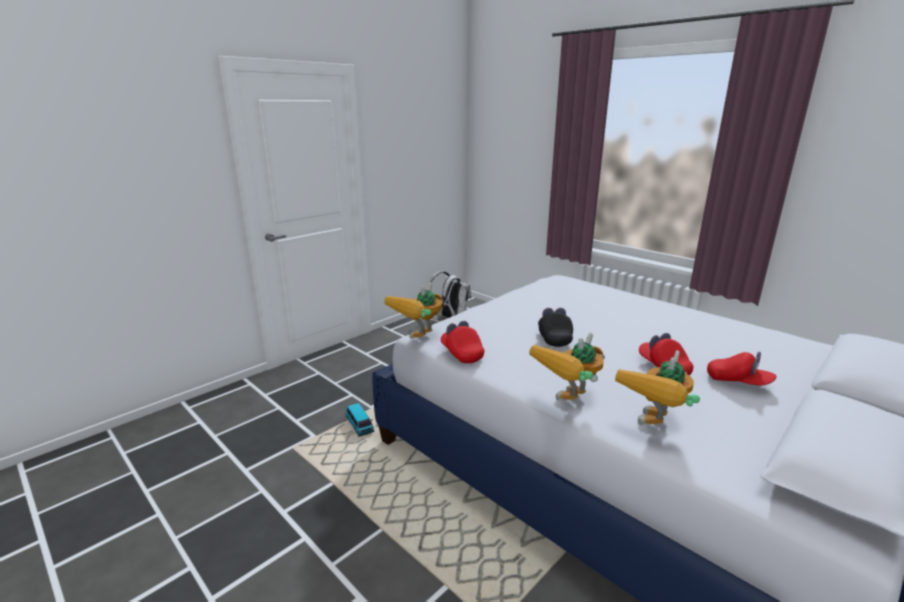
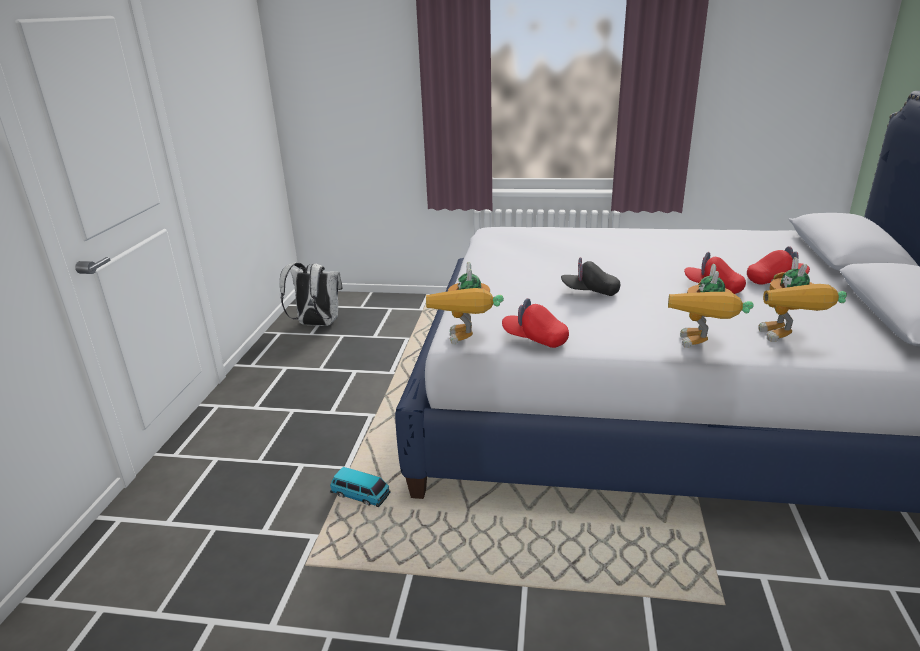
camera: 35 degrees left, 5 degrees up
black cap [538,308,573,347] -> black cap turned 45 degrees counterclockwise [561,257,620,296]

